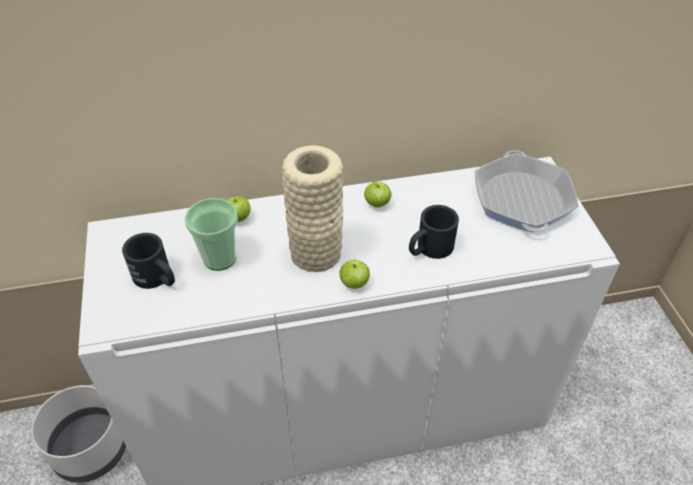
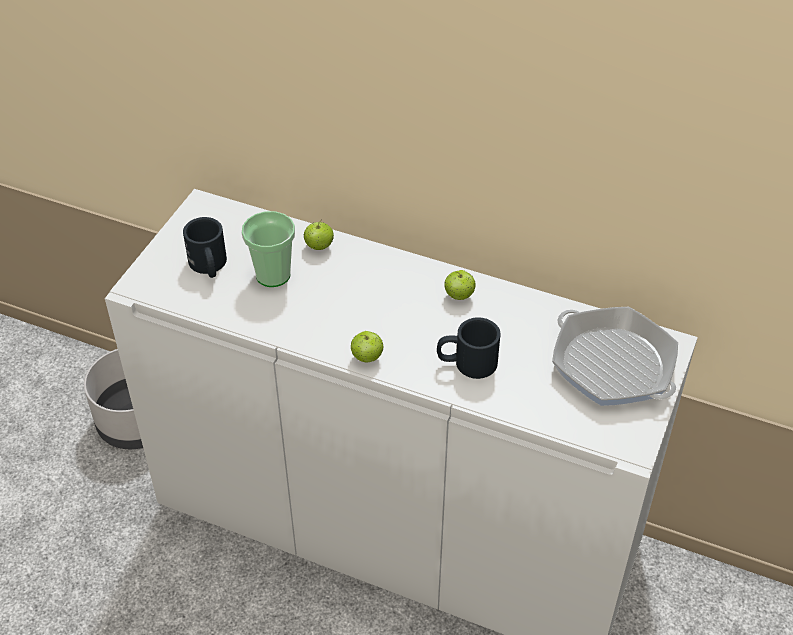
camera: 35 degrees right, 0 degrees up
beige vase [282,145,344,272] -> none
frying pan [475,150,579,232] -> frying pan turned 105 degrees clockwise [552,307,678,406]

